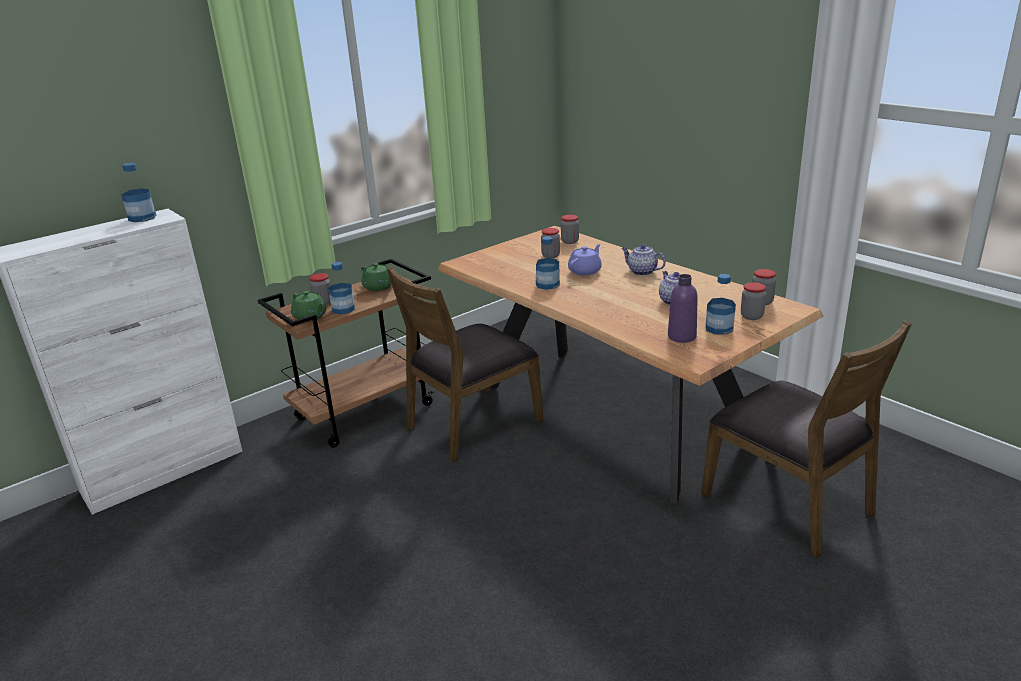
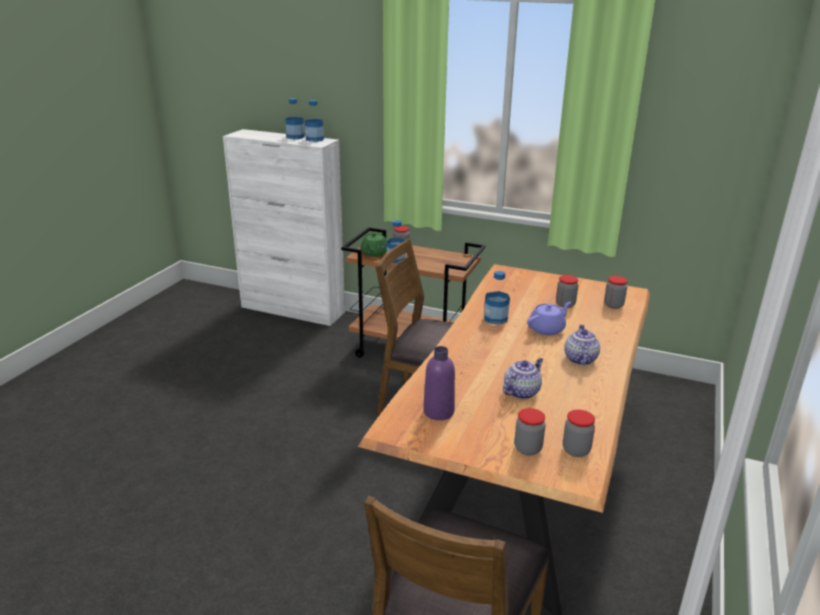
camera: 60 degrees right, 0 degrees up
green teapot [361,263,392,291] -> none
purple teapot [568,244,602,276] -> purple teapot turned 45 degrees counterclockwise [527,302,571,335]
bottle [706,274,736,335] -> bottle moved to [285,98,305,139]

